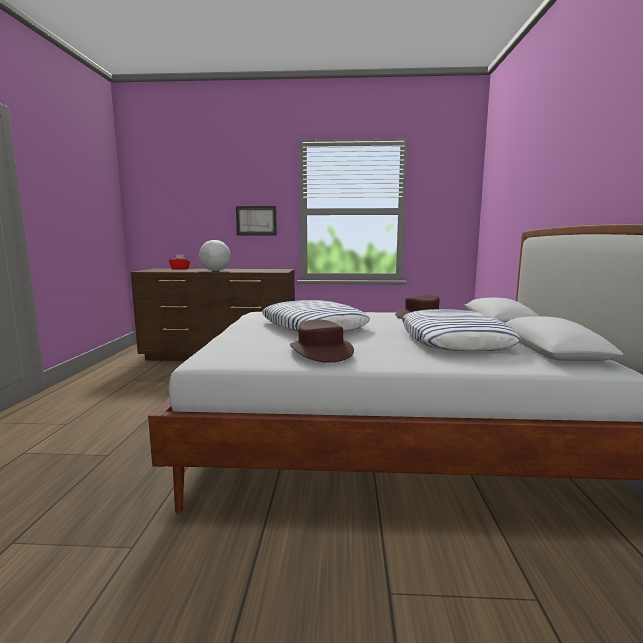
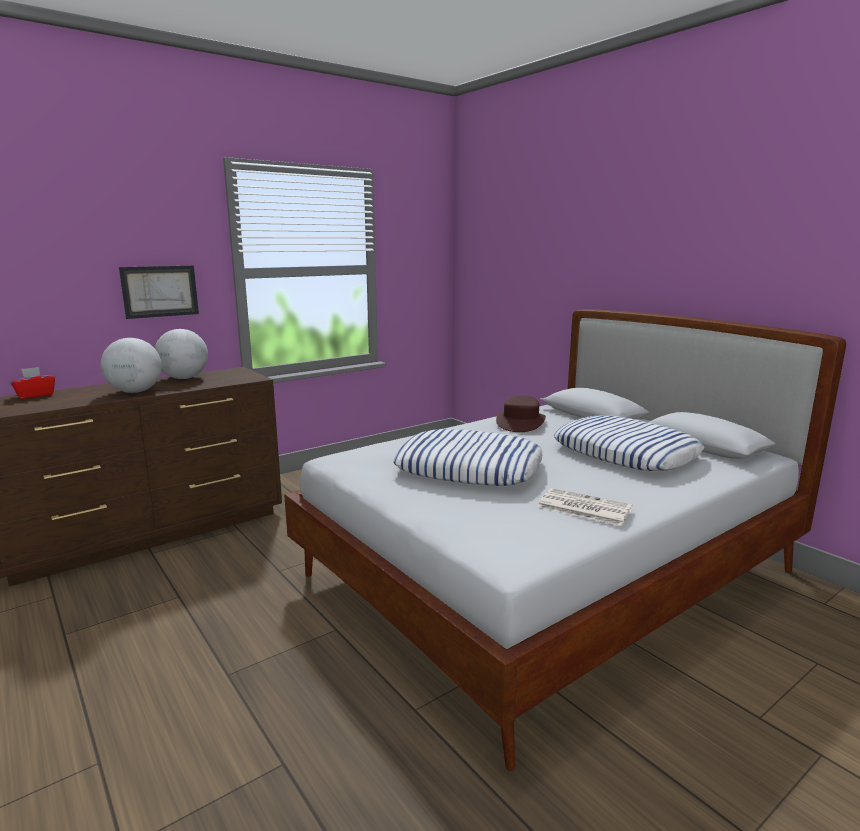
camera: 40 degrees left, 5 degrees up
brown hat [290,319,354,363] -> newspaper [538,488,633,526]
none -> globe [155,329,208,379]

